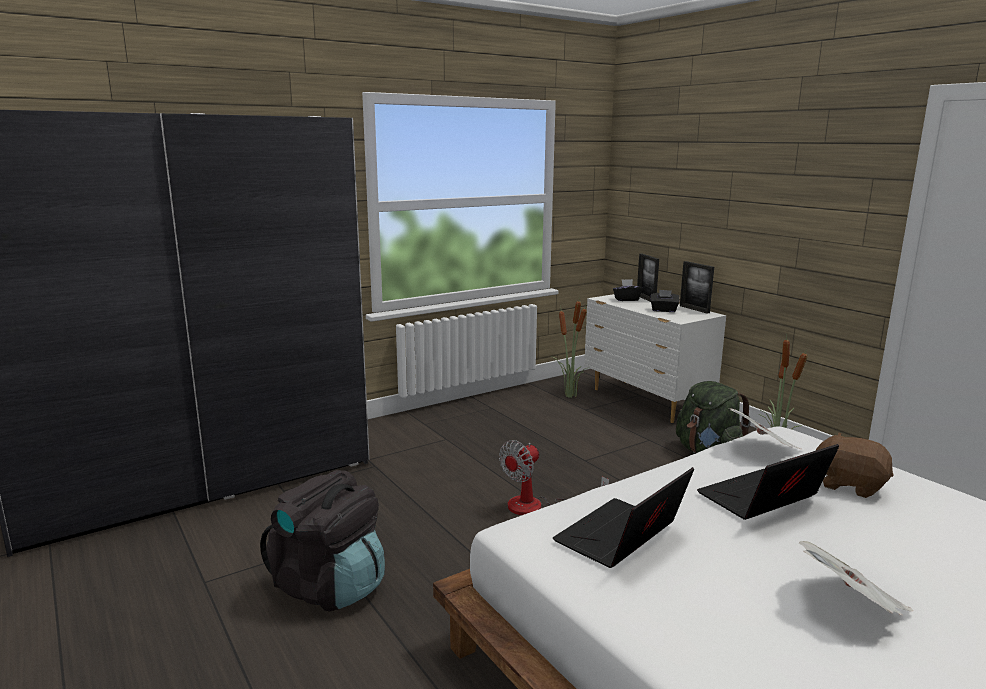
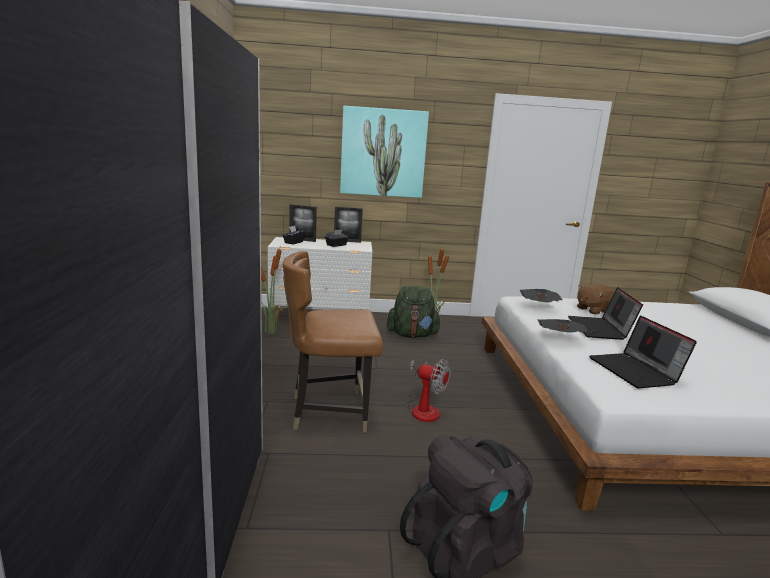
camera: 60 degrees left, 0 degrees up
fan [499,440,609,515] -> fan turned 45 degrees counterclockwise [405,359,451,422]
newspaper [799,541,914,615] -> newspaper moved to [537,319,588,333]
none -> brown chair [283,251,383,432]
none -> picture [340,106,429,198]

